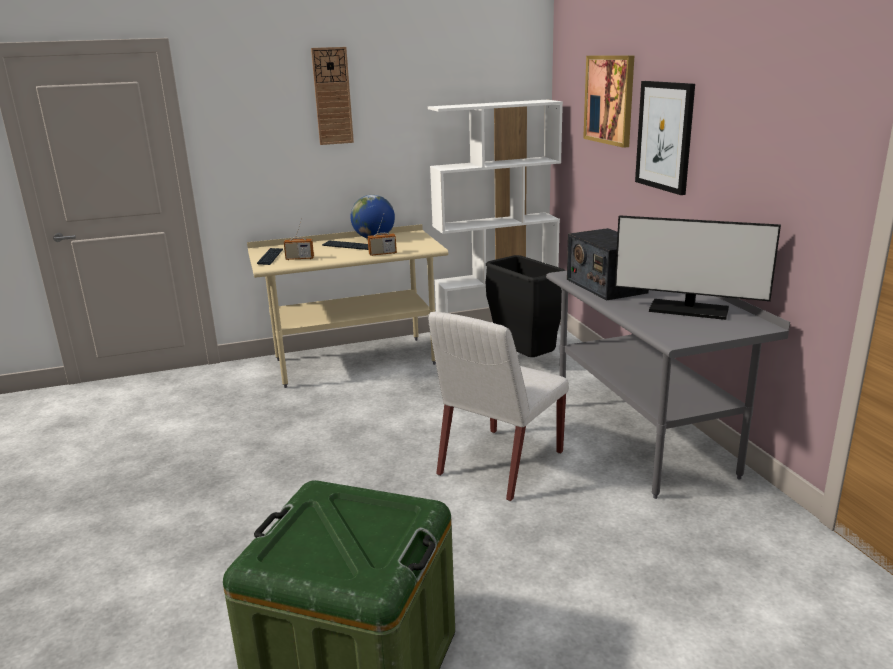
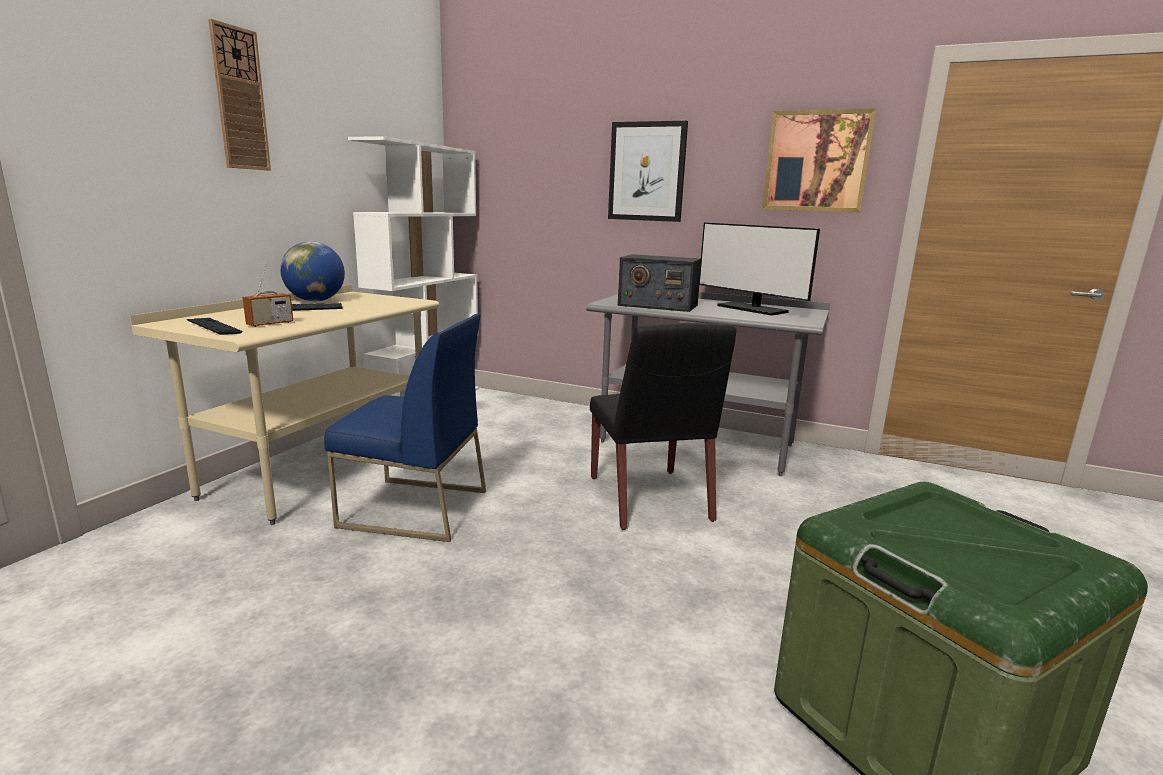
camera: 50 degrees left, 5 degrees down
radio [367,214,397,256] -> none
white chair [428,312,569,501] -> black chair [590,323,736,530]
black trash can [486,255,565,357] -> none
picture [583,56,634,148] -> picture moved to [762,108,876,212]
monitor [615,215,781,320] -> monitor turned 75 degrees clockwise [699,223,820,316]
none -> blue chair [324,314,486,542]

